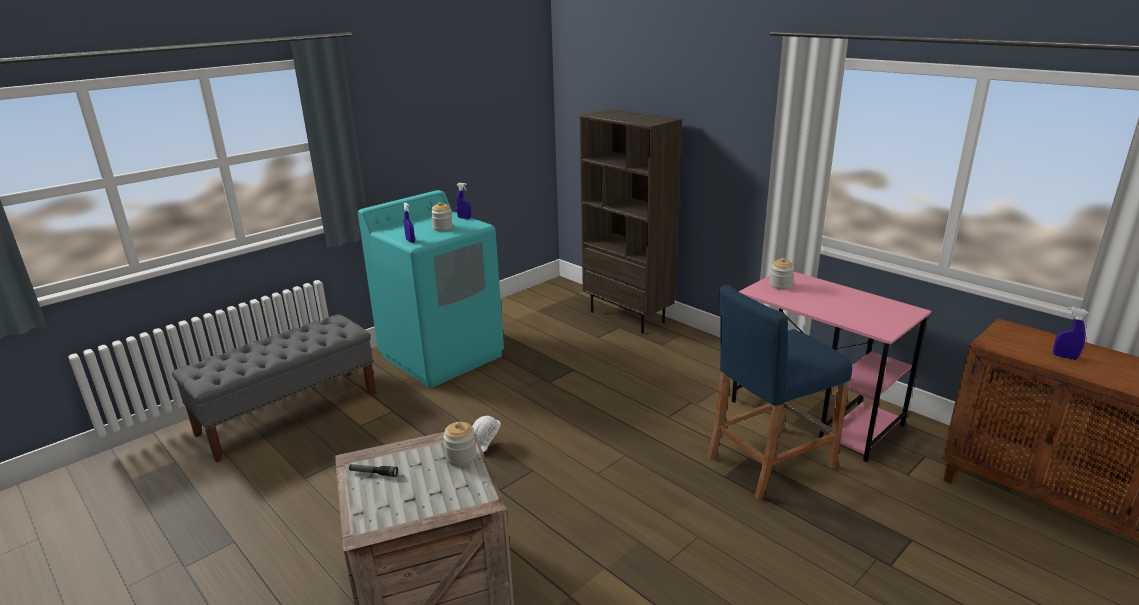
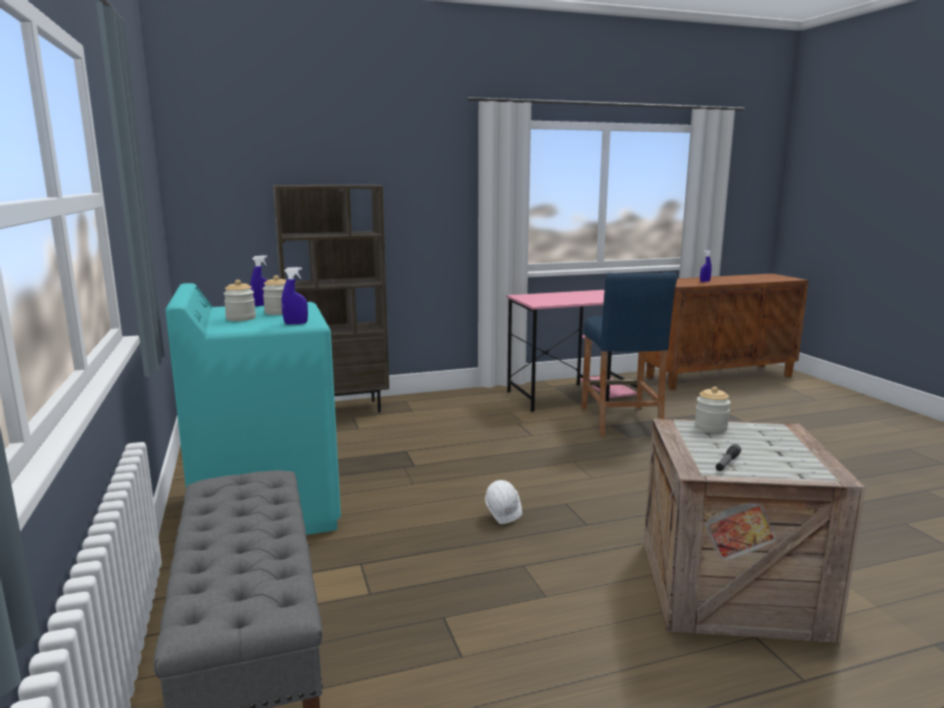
camera: 65 degrees left, 10 degrees down
jar [770,258,794,290] -> jar moved to [223,280,256,321]

